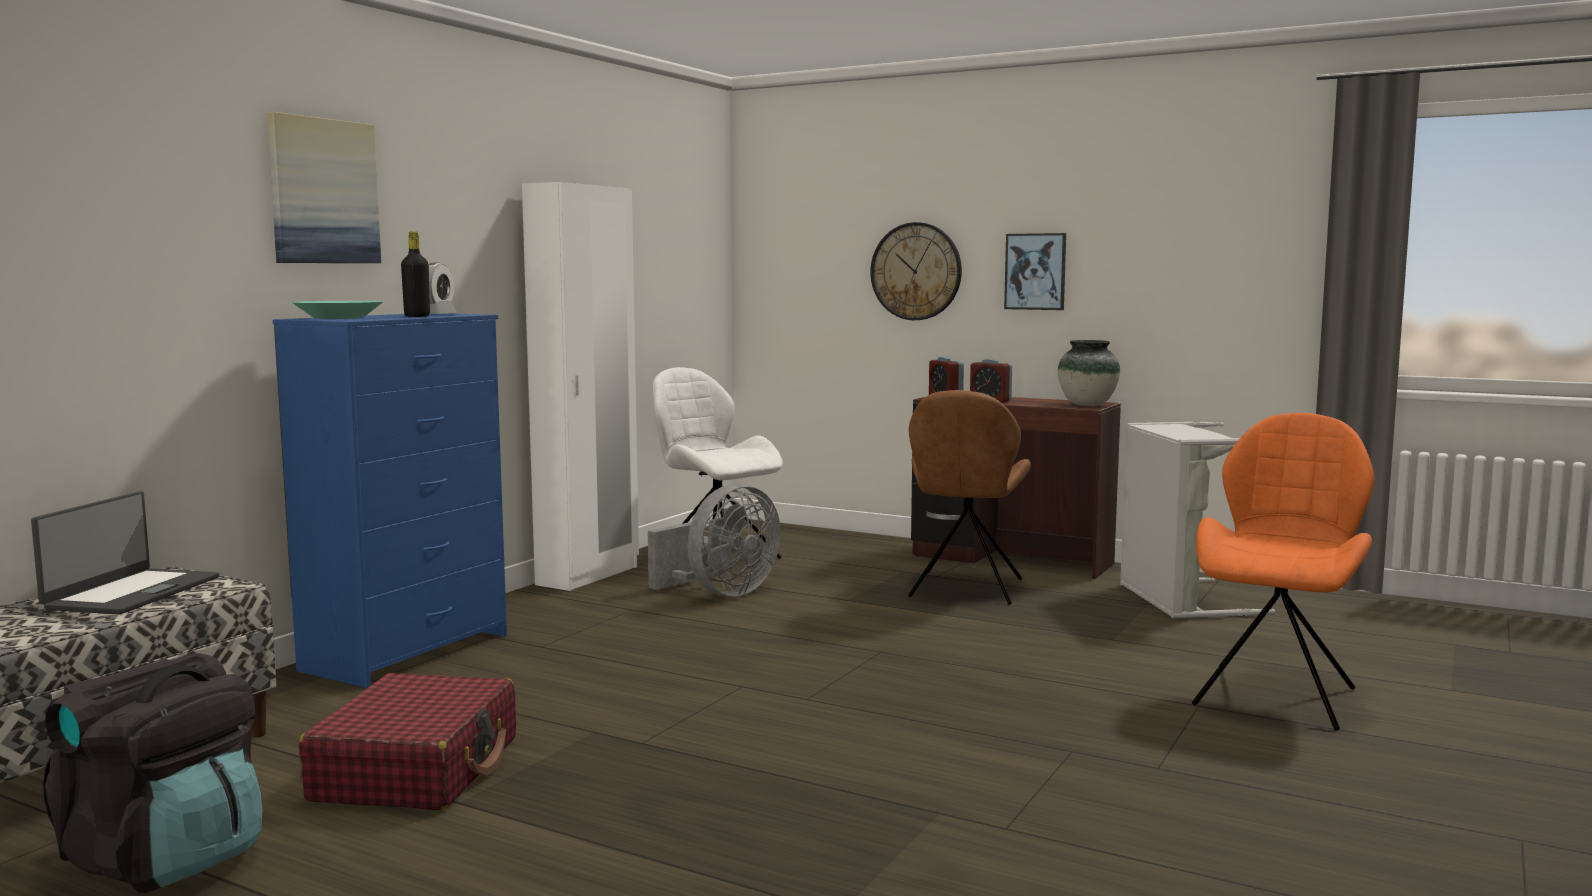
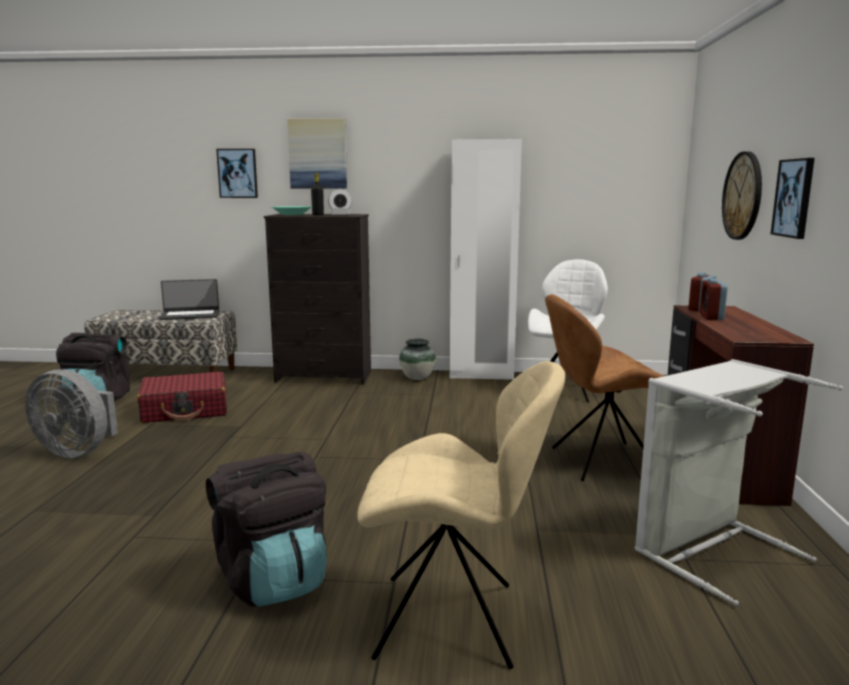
camera: 65 degrees right, 5 degrees up
blue dresser [273,313,507,688] -> black dresser [264,214,371,385]
grey fan [648,483,781,597] -> grey fan moved to [25,369,118,458]
vase [1058,340,1120,406] -> vase moved to [399,339,436,380]
orange chair [1192,413,1374,730] -> beige chair [358,361,565,669]
none -> black backpack [206,452,327,607]
none -> picture [216,149,258,198]

